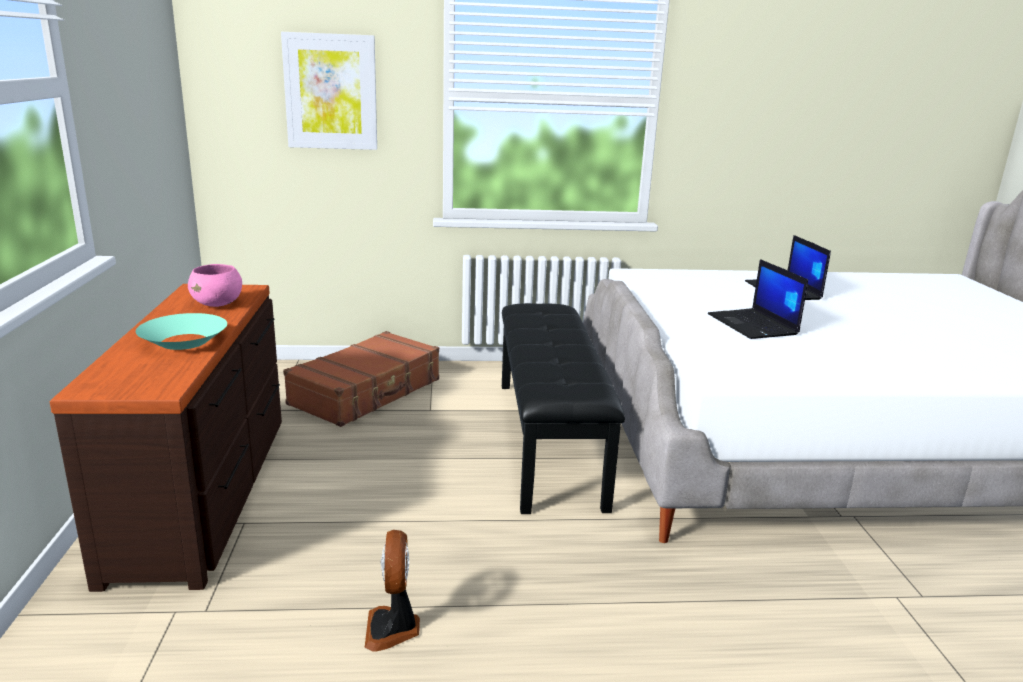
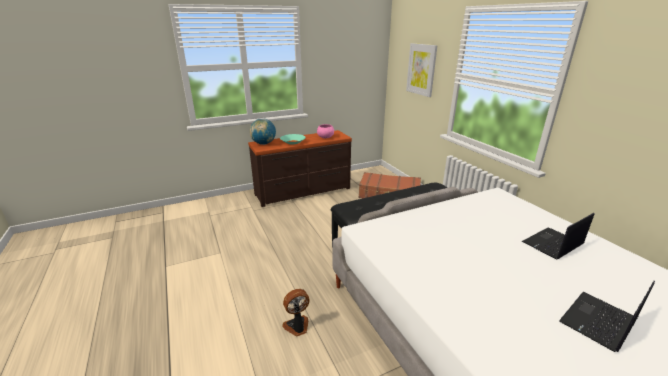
camera: 70 degrees right, 5 degrees up
fan [364,530,420,652] -> fan moved to [282,289,309,337]
laptop [708,259,808,339] -> laptop moved to [559,281,655,352]
none -> globe [250,118,276,145]

